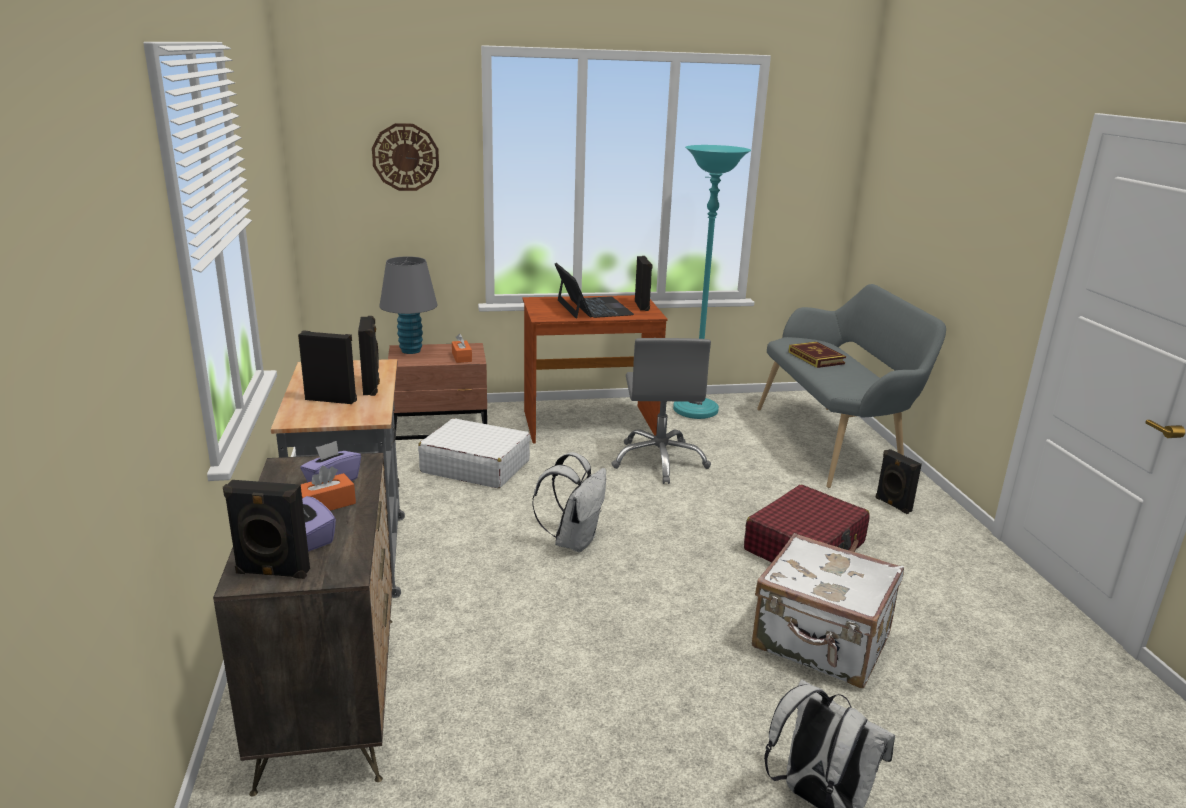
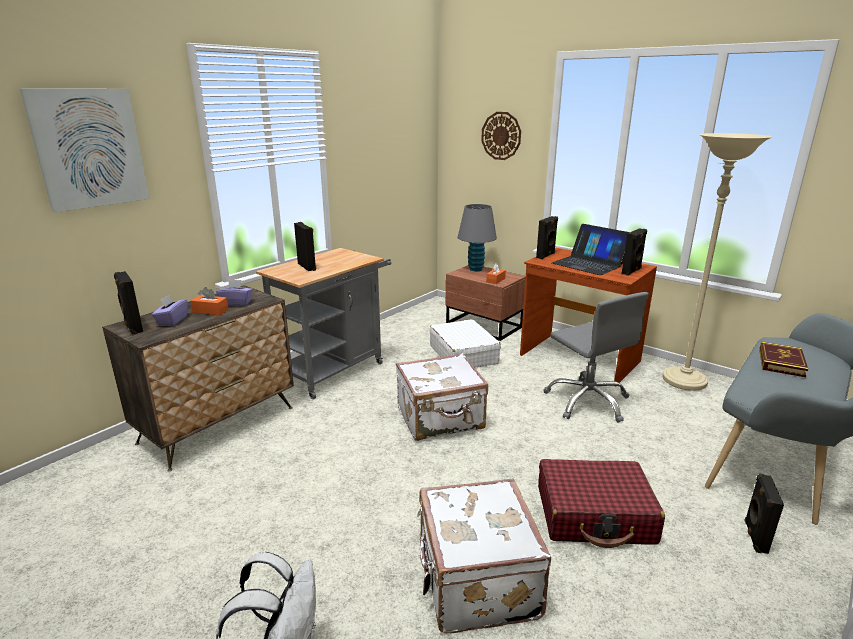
camera: 50 degrees right, 0 degrees up
black speaker [358,316,380,396] -> black speaker moved to [536,216,558,259]
white backpack [532,452,606,552] -> white suitcase [396,353,488,441]
laptop [555,263,634,319] -> laptop turned 105 degrees clockwise [552,224,630,275]
grey office chair [611,338,711,484] -> grey office chair turned 75 degrees counterclockwise [544,292,649,423]
turquoise floor lamp [673,145,751,419] -> beige floor lamp [662,133,772,391]
none -> picture [20,89,150,212]

